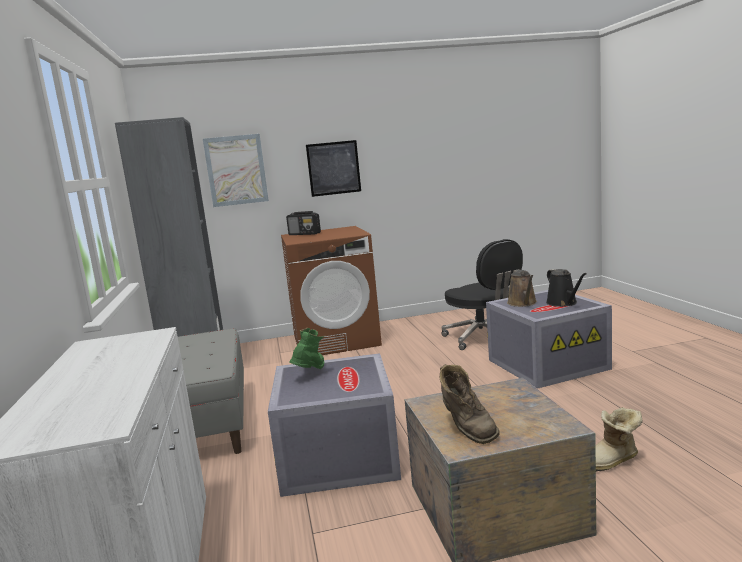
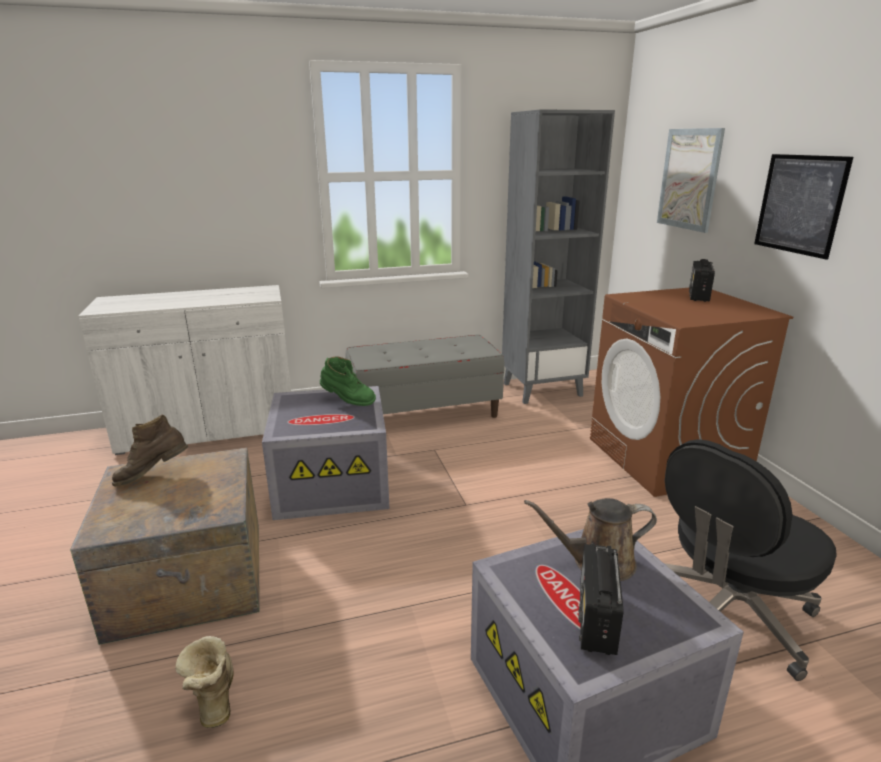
camera: 85 degrees right, 10 degrees up
black watering can [546,269,587,307] -> radio [578,544,623,655]

